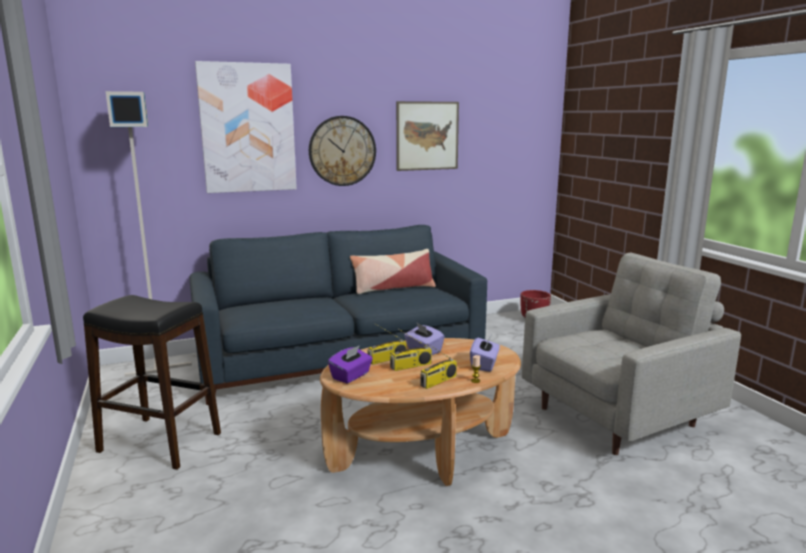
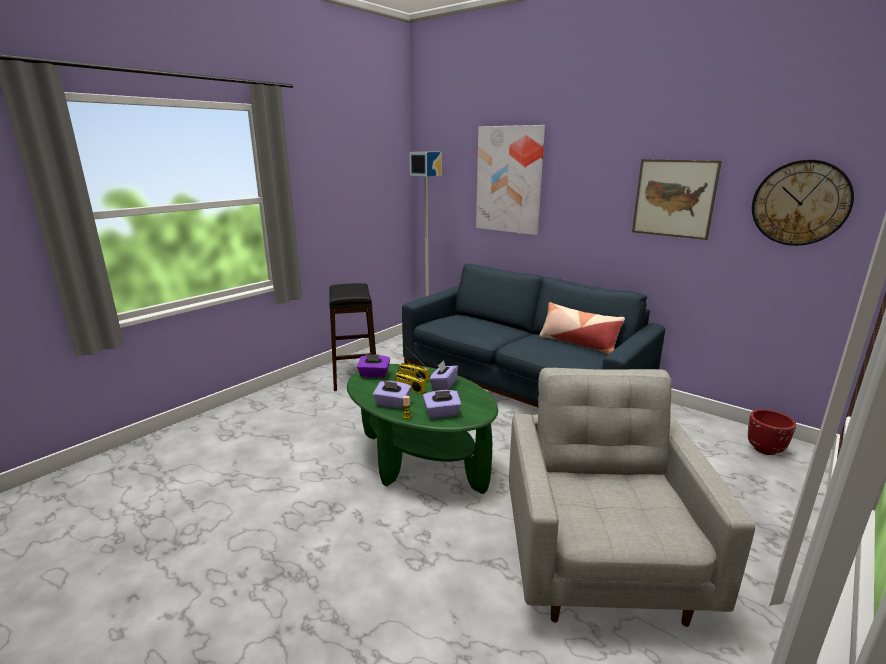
camera: 60 degrees right, 5 degrees up
wall clock [309,116,376,186] -> wall clock moved to [752,160,854,246]
brown coffee table [320,338,521,486] -> green coffee table [347,364,498,494]
radio [420,343,457,389] -> purple tissue box [373,380,411,409]
grey armchair [522,253,741,455] -> grey armchair turned 120 degrees counterclockwise [509,368,755,627]

